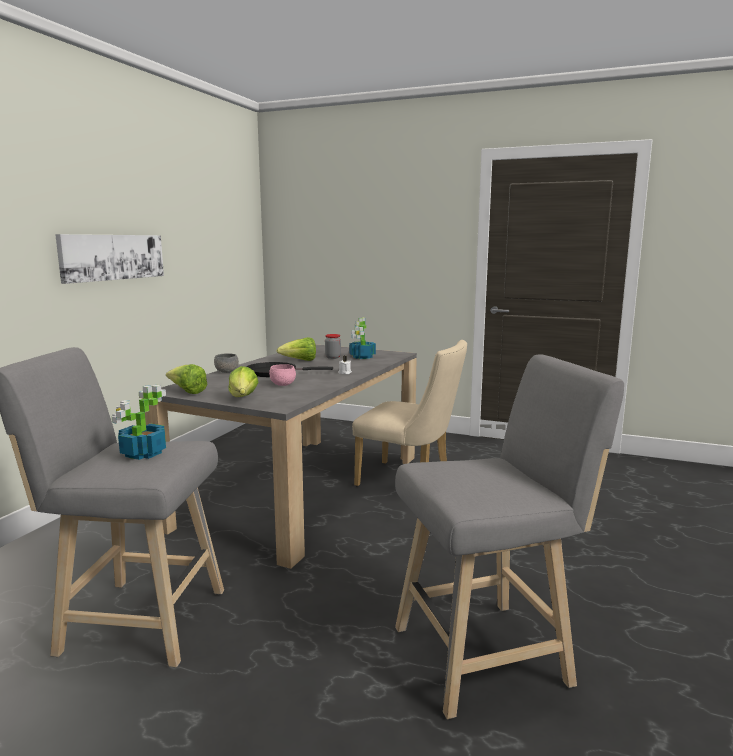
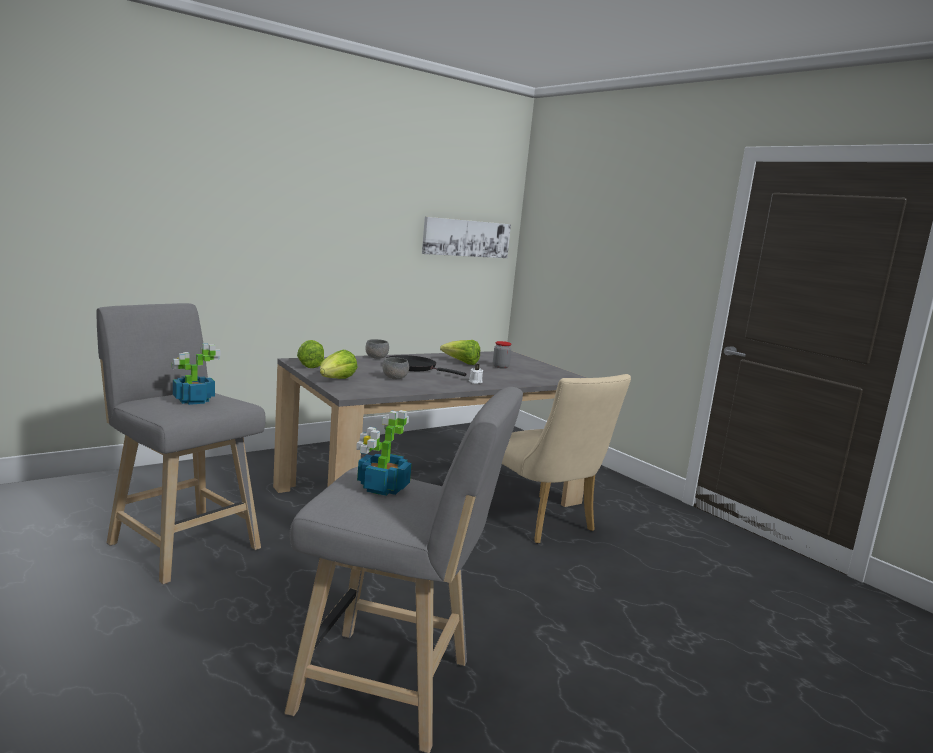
camera: 30 degrees right, 0 degrees up
picture [55,234,164,284] -> picture moved to [422,217,511,258]
pink bowl [269,364,296,386] -> grey bowl [382,357,409,379]
potted plant [349,317,376,359] -> potted plant moved to [356,410,412,496]

